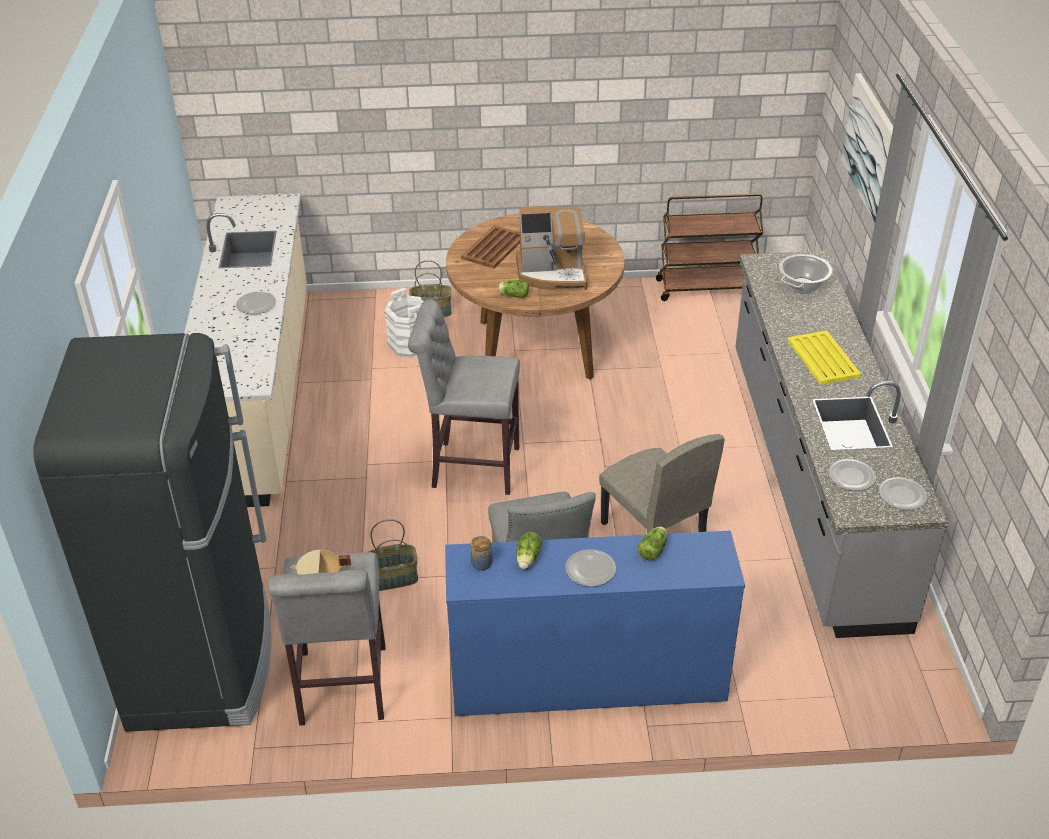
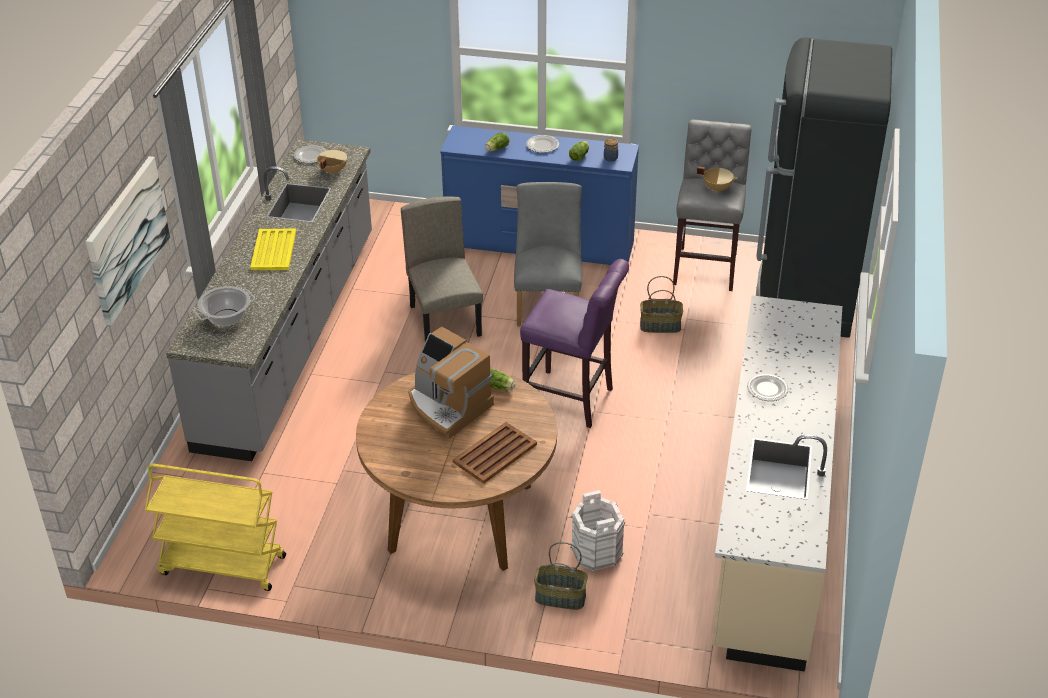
camera: 165 degrees left, 0 degrees up
grey stool [408,299,520,495] -> purple stool [520,259,629,428]
coffee machine [516,206,588,290] -> coffee machine turned 150 degrees counterclockwise [408,327,494,439]
brown cart [656,194,763,301] -> yellow cart [145,463,286,591]
plate [828,459,876,491] -> beige cooking pot [317,148,347,175]

